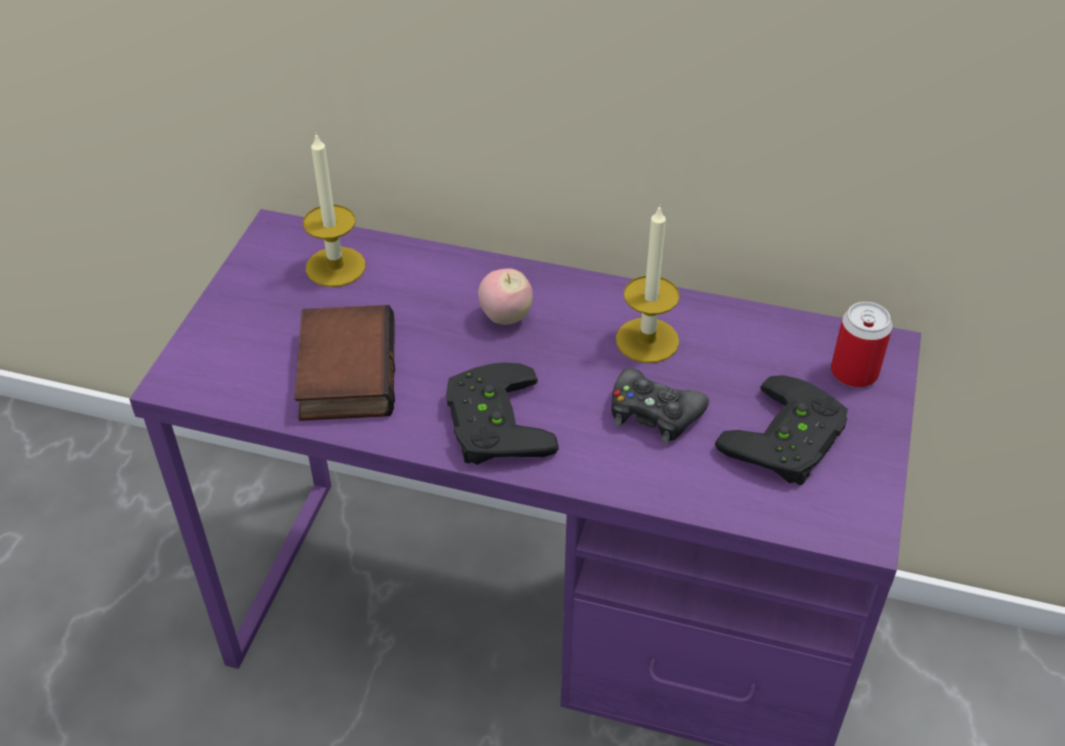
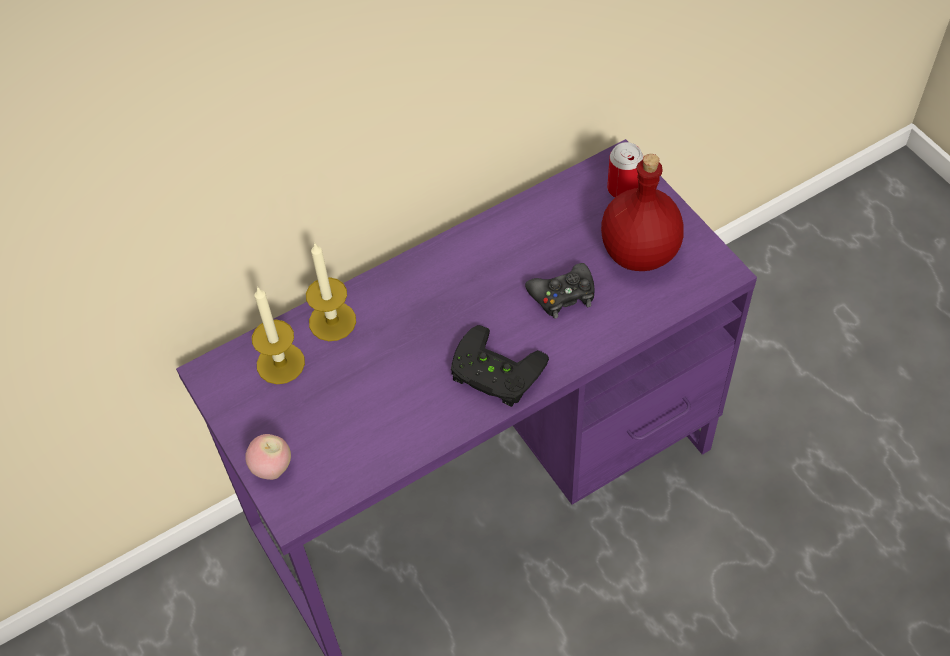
camera: 45 degrees left, 10 degrees up
book [294,305,395,421] -> none
apple [478,269,533,325] -> apple moved to [245,434,291,480]
candle [616,205,680,363] -> candle moved to [306,243,356,341]
black game controller [715,375,848,485] -> red bottle [601,154,684,271]

